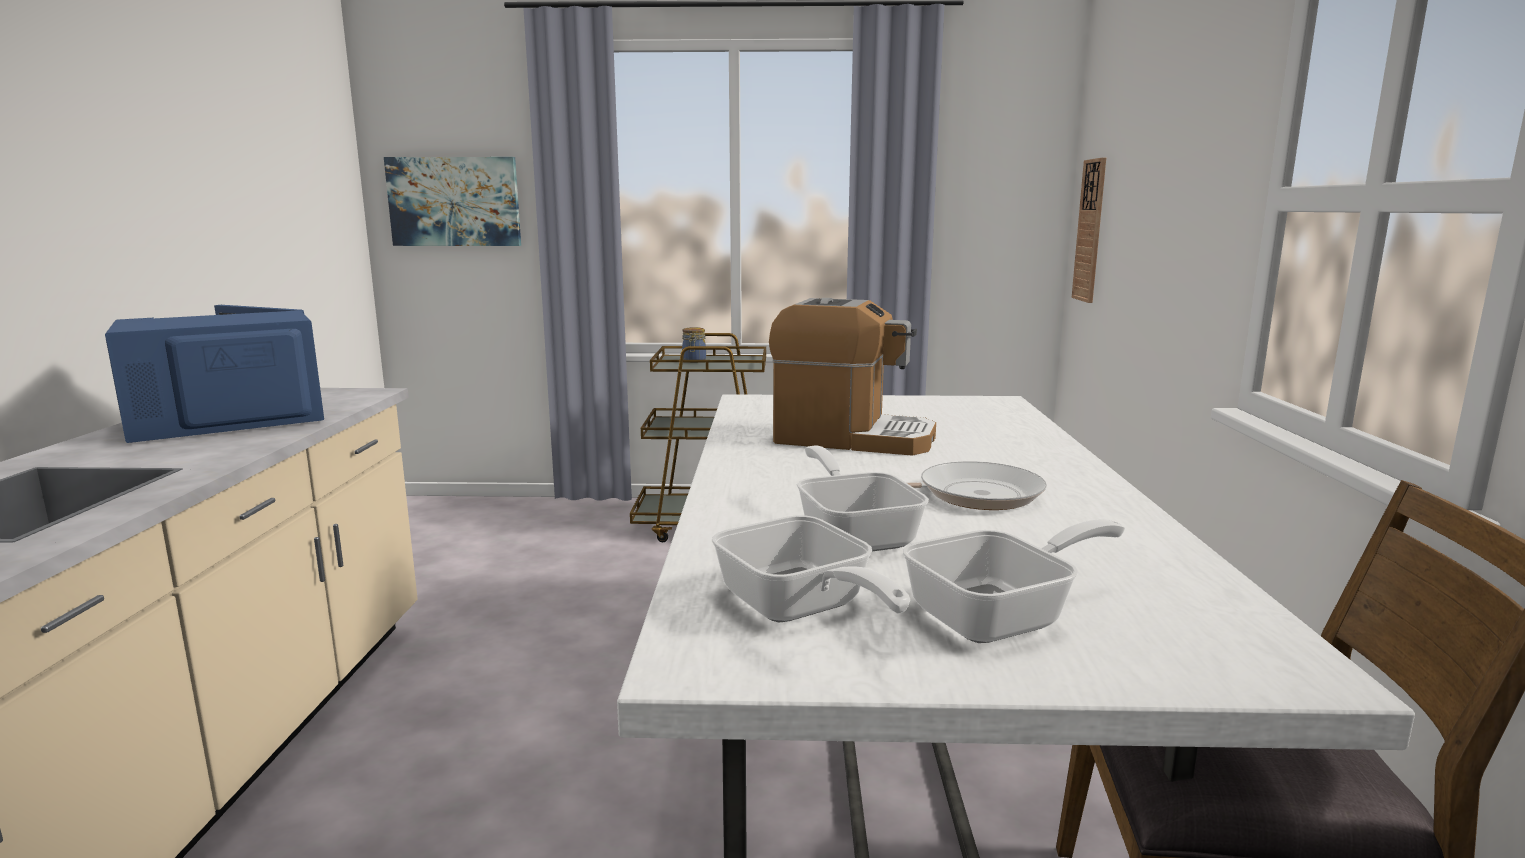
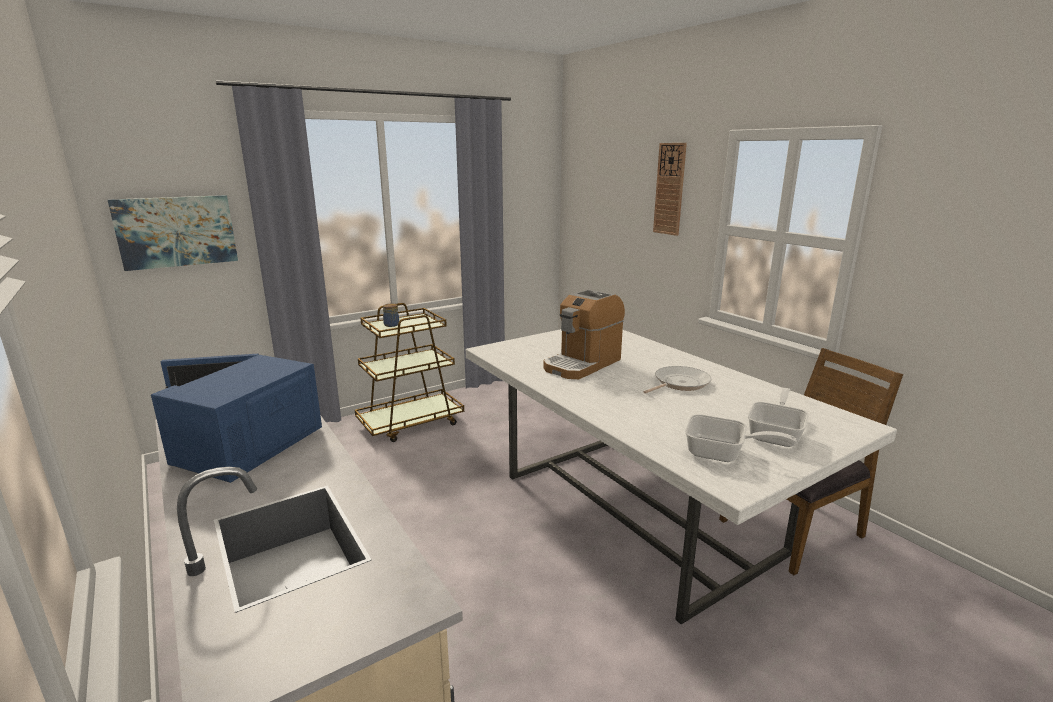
camera: 35 degrees left, 5 degrees up
coffee machine [769,298,936,456] -> coffee machine turned 150 degrees clockwise [543,289,625,379]
frying pan [796,446,929,551] -> none
wall clock [1072,157,1106,303] -> wall clock moved to [653,143,687,236]

